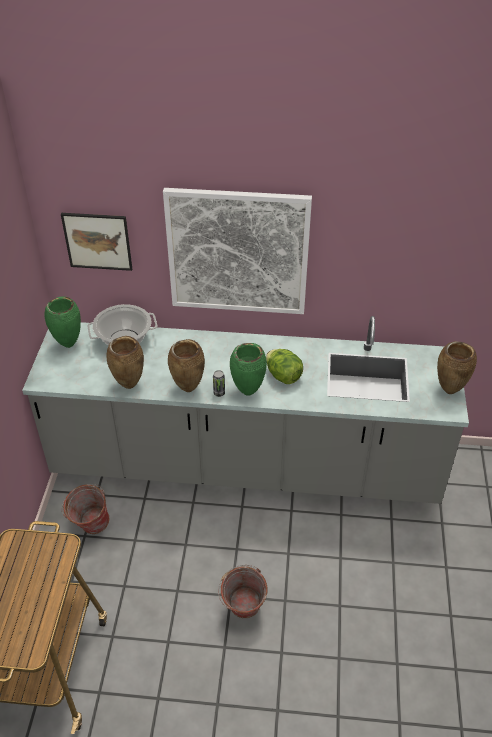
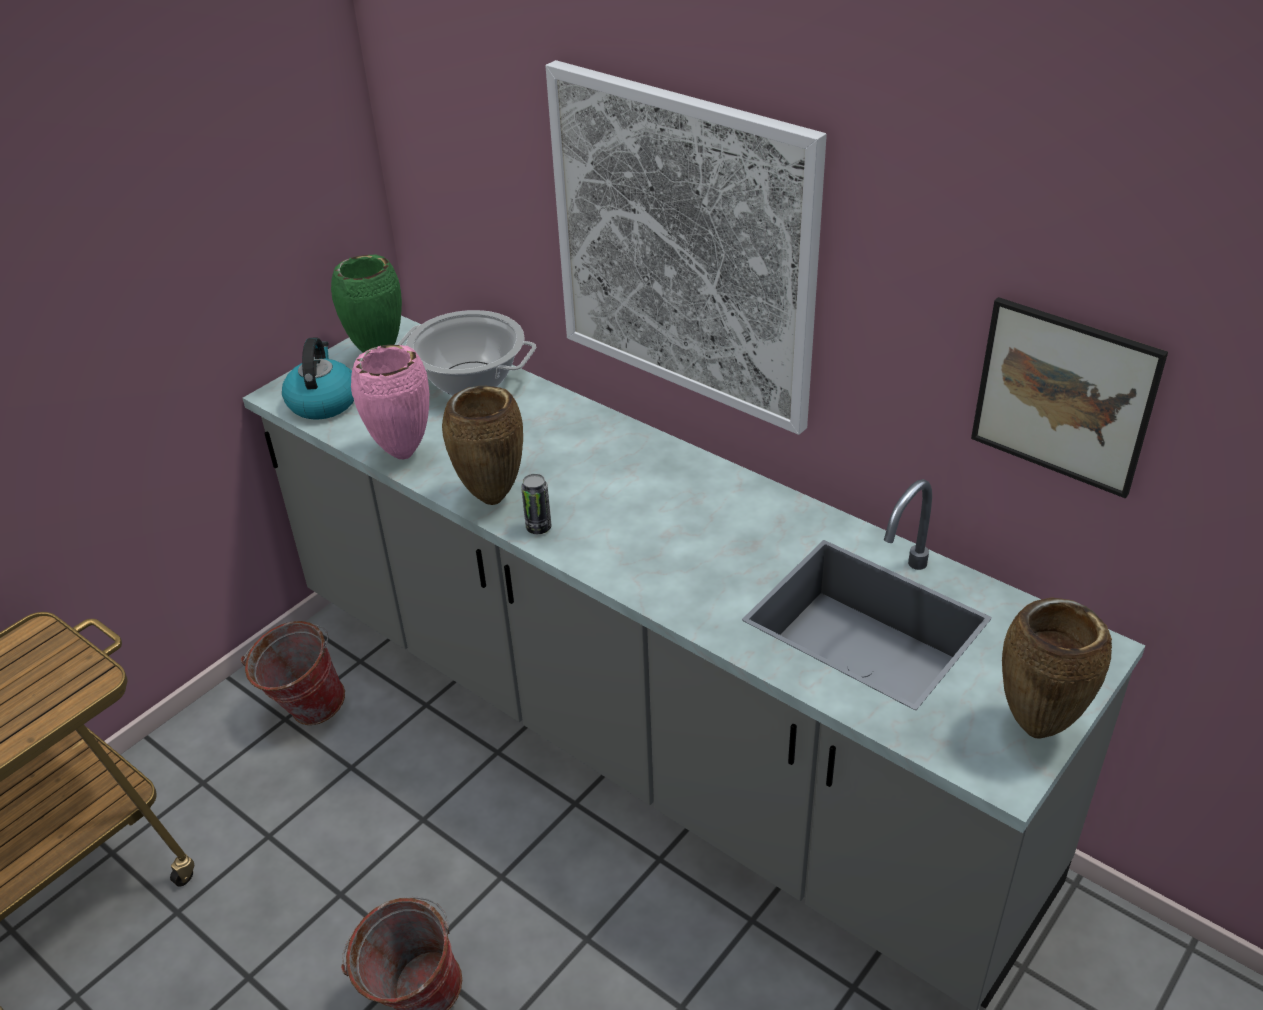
camera: 35 degrees right, 5 degrees down
picture [61,213,132,271] -> picture moved to [971,297,1168,498]
brown vase [106,336,144,389] -> pink vase [351,345,429,459]
green vase [230,343,267,396] -> none
lettuce [266,349,303,384] -> none
none -> kettle [282,337,354,420]

